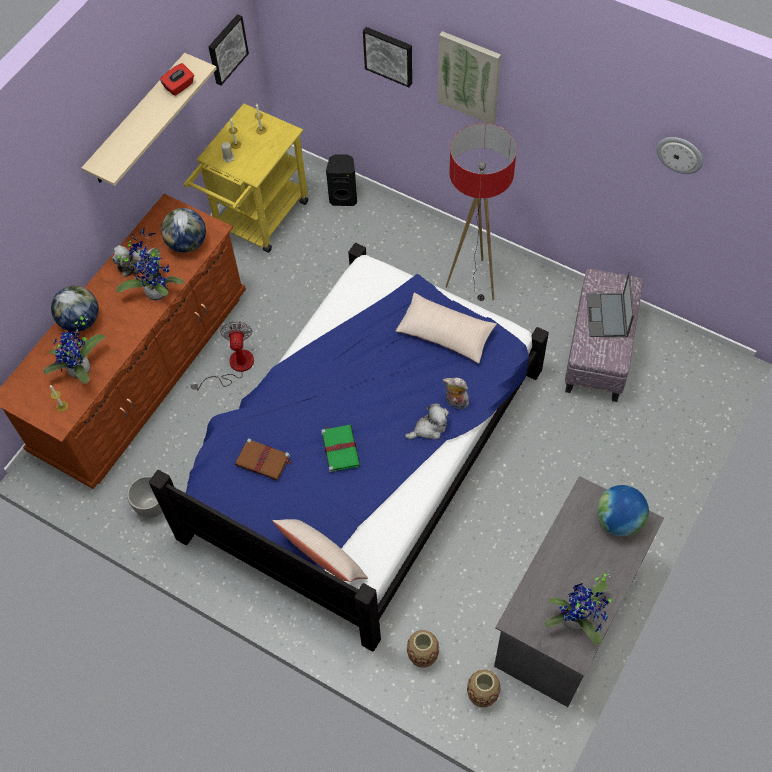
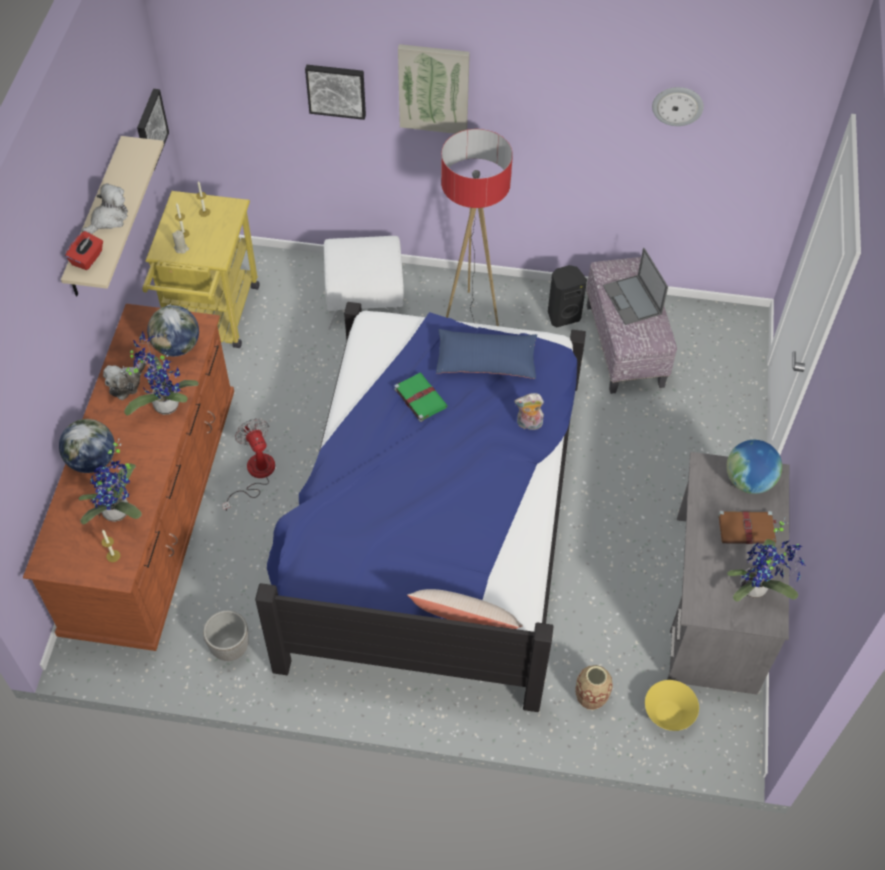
camera: 25 degrees left, 5 degrees down
red tissue box [160,63,194,96] -> red tissue box moved to [65,231,103,270]
brown book [235,438,291,481] -> brown book moved to [718,510,776,544]
green book [321,425,360,473] -> green book moved to [394,372,448,422]
black speaker [326,154,357,206] -> black speaker moved to [548,265,587,327]
beige pillow [396,293,497,364] -> blue pillow [436,329,537,379]
plush toy [405,403,449,440] -> plush toy moved to [82,183,128,234]
vase [467,670,500,708] -> yellow bowl [645,680,699,731]
none -> white ottoman [324,236,404,330]

